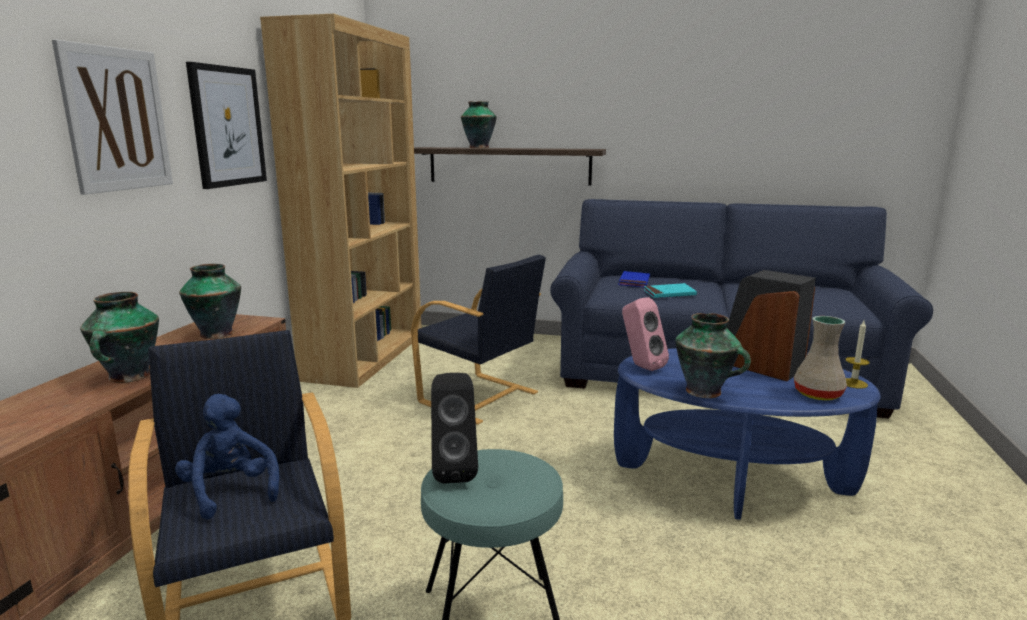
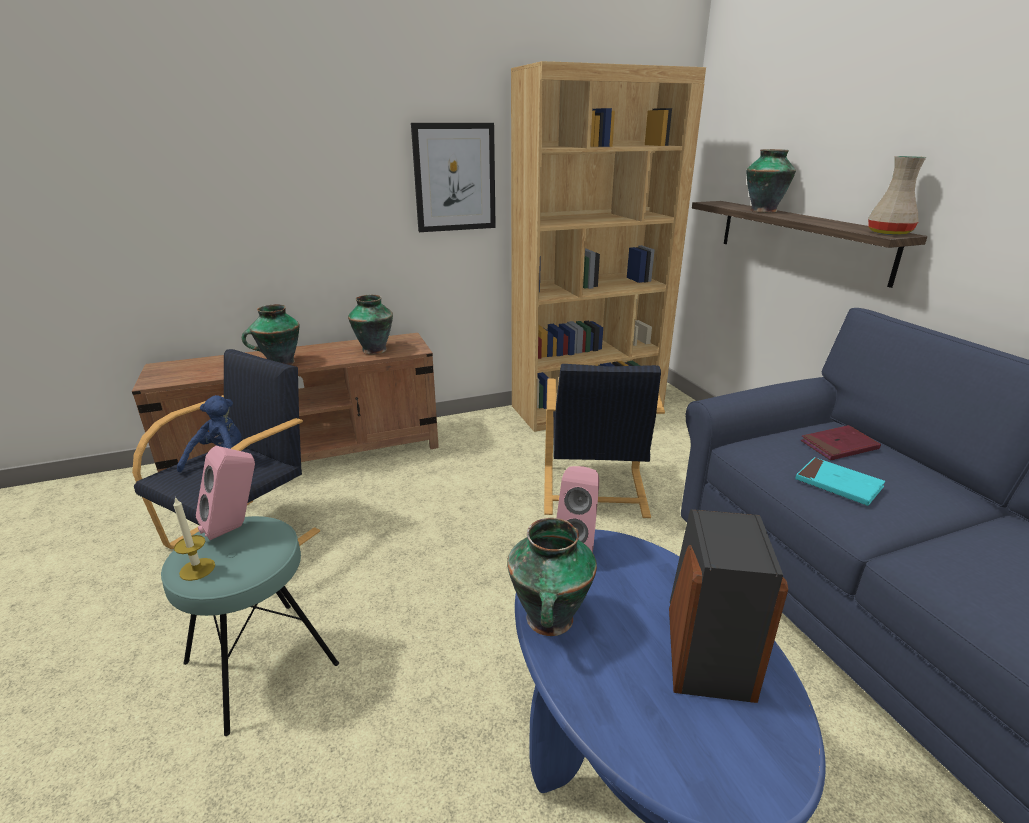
camera: 55 degrees right, 10 degrees up
picture [52,40,173,195] -> none
black speaker [431,373,478,484] -> pink speaker [196,446,255,540]
blue book [618,271,650,288] -> red book [800,425,881,460]
beige vase [794,316,847,401] -> beige vase moved to [868,156,926,235]
candle [846,321,870,389] -> candle moved to [173,497,215,581]

